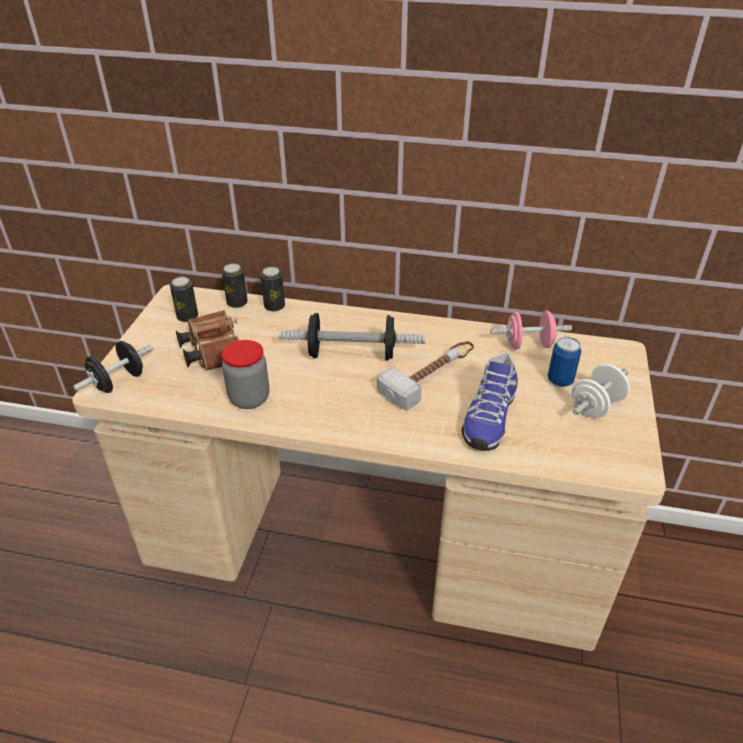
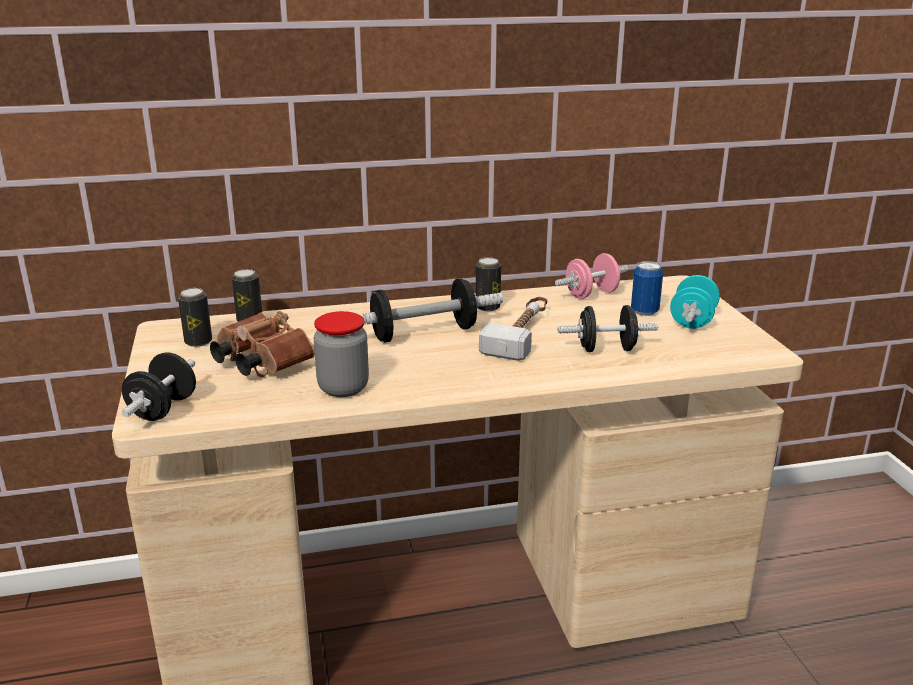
camera: 25 degrees left, 15 degrees down
can [260,267,285,311] -> can moved to [476,257,501,311]
shoe [462,352,518,451] -> black dumbbell [558,305,658,352]
white dumbbell [572,364,630,418] -> turquoise dumbbell [670,275,720,329]

